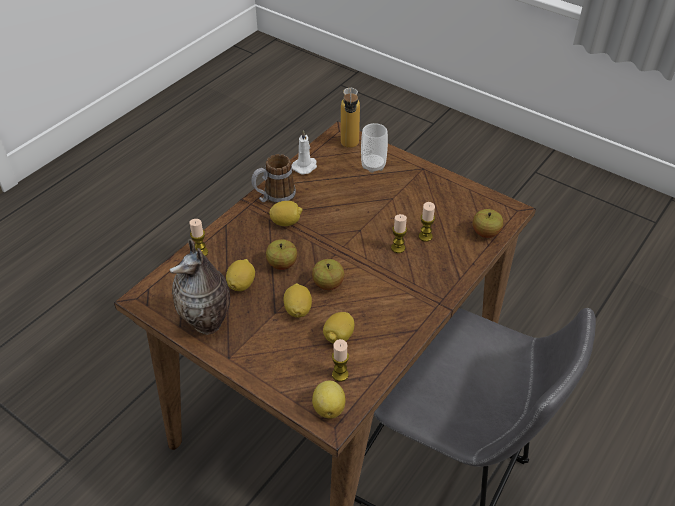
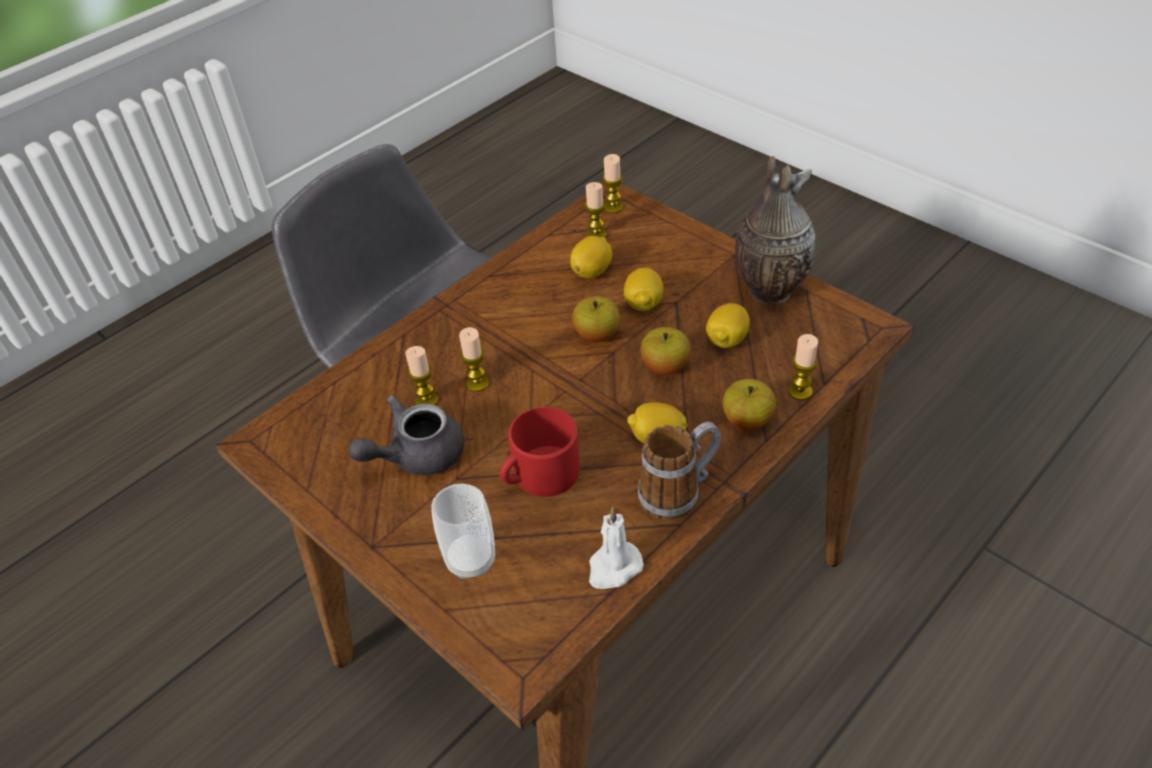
camera: 170 degrees left, 0 degrees up
lemon [312,381,346,418] -> candle [602,154,623,213]
bottle [341,88,360,148] -> none
apple [473,209,503,238] -> apple moved to [723,379,776,430]
none -> grey teapot [349,395,464,475]
none -> red mug [500,407,580,497]

